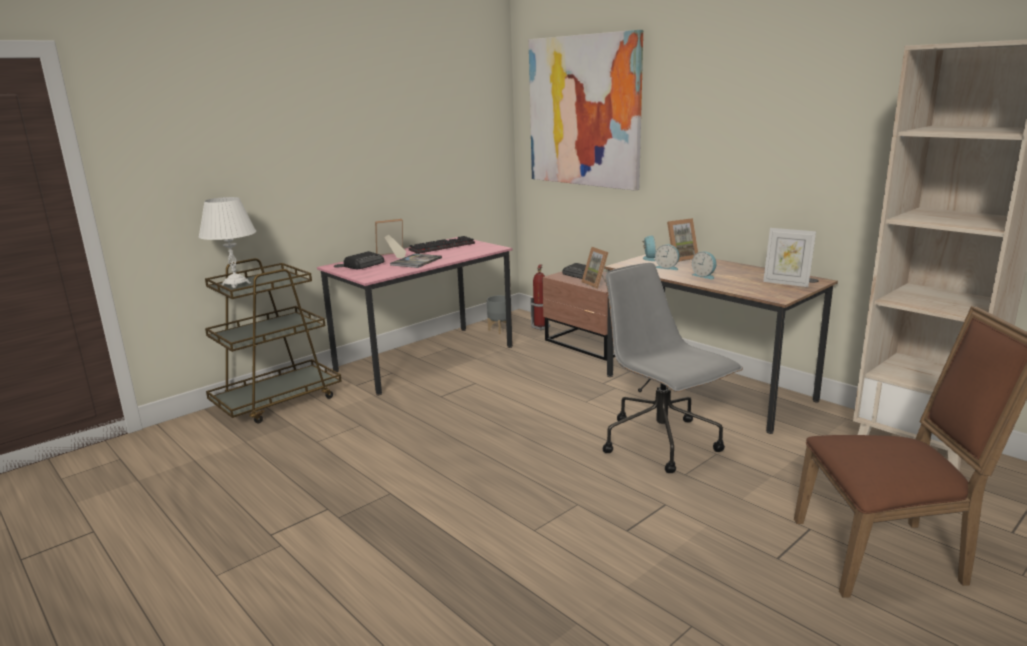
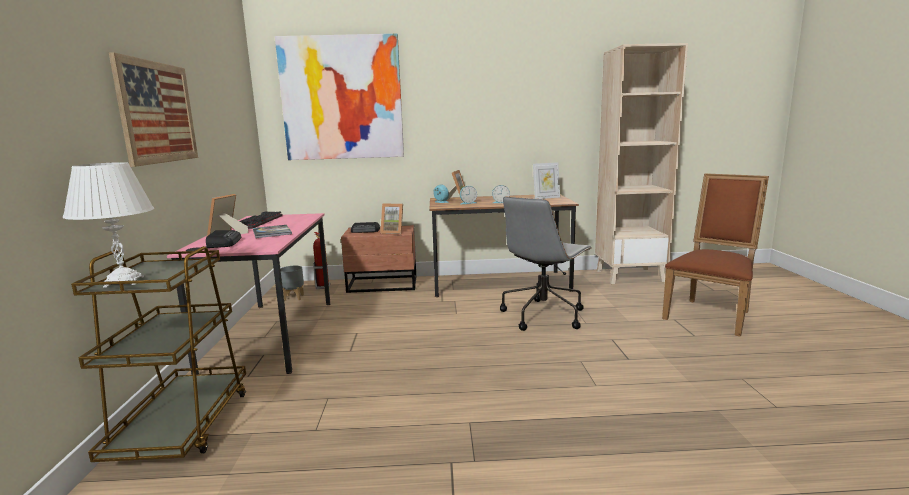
camera: 50 degrees left, 5 degrees down
grey office chair [603,263,743,473] -> grey office chair turned 60 degrees counterclockwise [500,197,592,331]
none -> picture [109,52,198,167]

